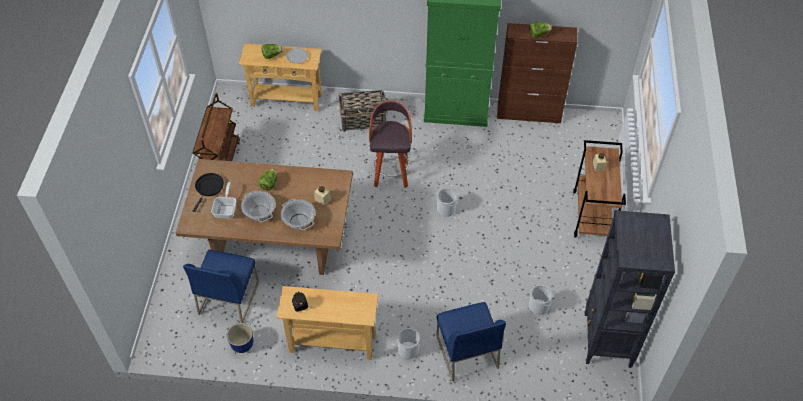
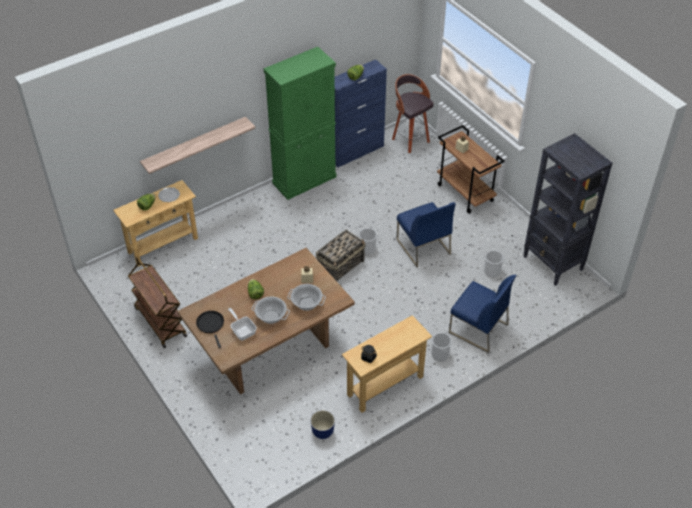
camera: 40 degrees left, 5 degrees down
blue chair [183,250,259,323] -> blue chair moved to [396,202,456,267]
basket [339,90,388,132] -> basket moved to [316,229,365,281]
stool [369,100,412,188] -> stool moved to [392,74,433,153]
brown cabinet [497,23,577,123] -> blue cabinet [335,60,387,168]
none -> shelf [140,117,255,174]

